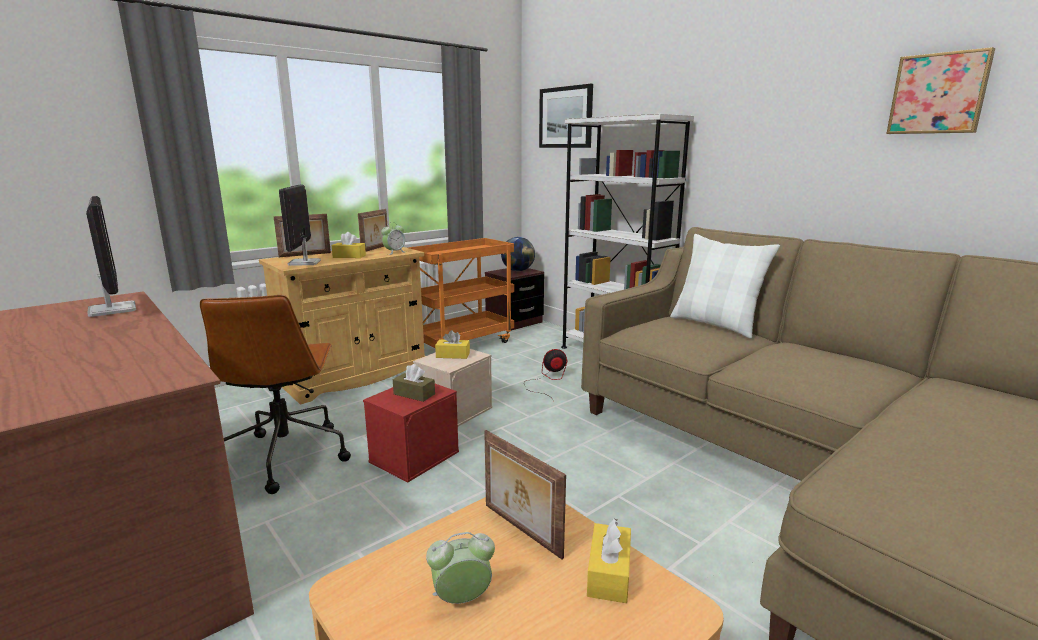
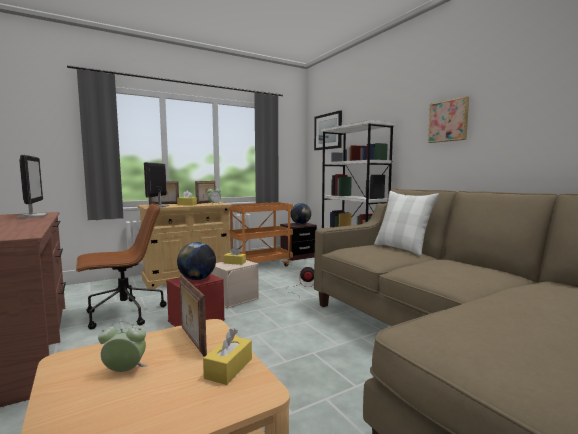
camera: 10 degrees right, 10 degrees down
brown office chair [200,295,351,494] -> brown office chair turned 120 degrees counterclockwise [76,203,167,330]
brown tissue box [393,364,435,402] -> globe [177,242,216,280]
picture [886,47,995,134] -> picture moved to [428,96,469,143]

